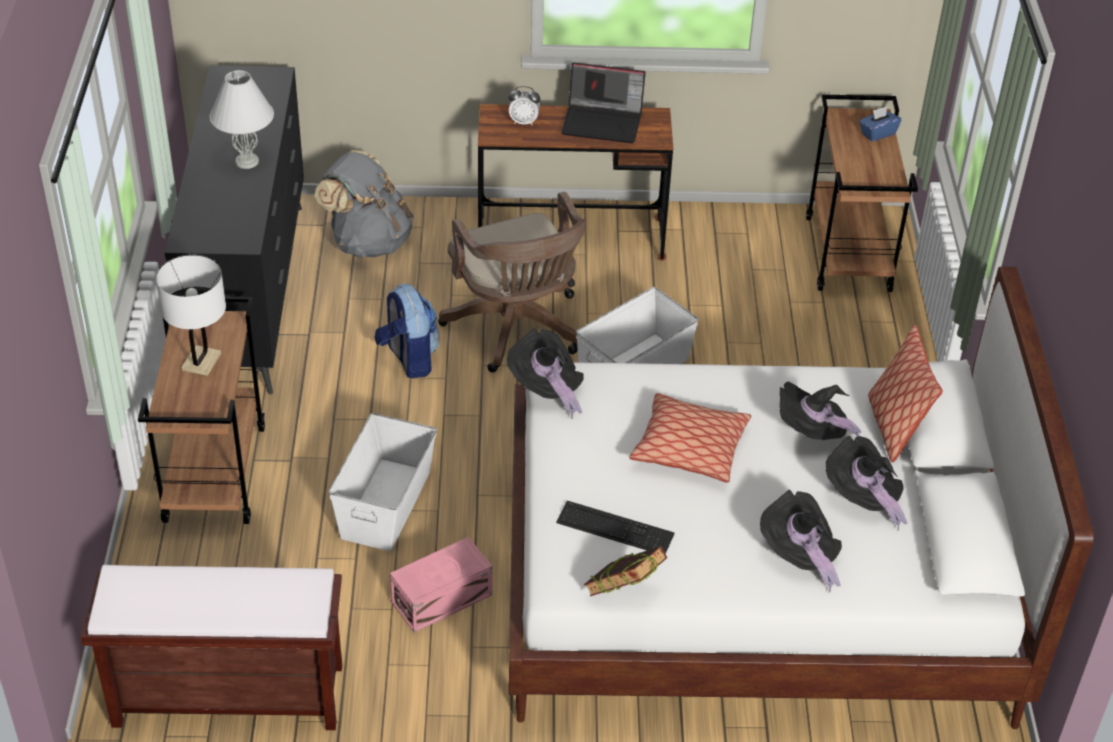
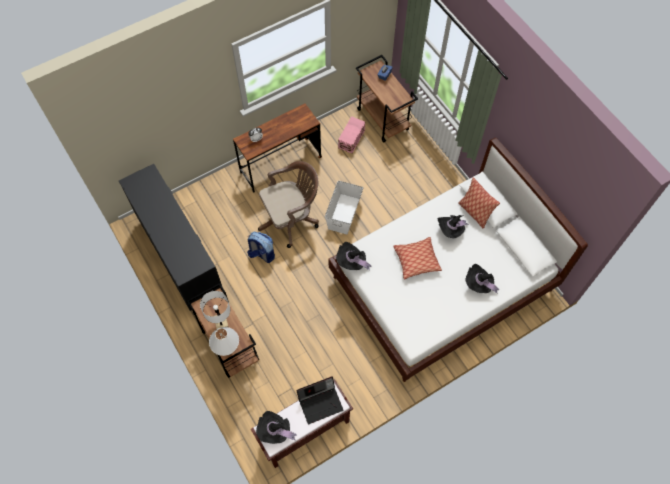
camera: 30 degrees left, 20 degrees up
white table lamp [210,70,274,169] -> white table lamp moved to [209,327,239,356]
grey backpack [314,150,414,258] -> none
white storage box [329,413,437,551] -> none
pink storage box [390,537,492,633] -> pink storage box moved to [338,116,365,154]
brown office chair [438,192,586,372] -> brown office chair turned 60 degrees counterclockwise [258,161,319,248]
keyboard [556,501,674,554] -> none
laptop [561,62,646,143] -> laptop moved to [296,376,343,424]
book [584,546,667,596] -> none
black hat [825,436,907,530] -> black hat moved to [256,411,297,444]

